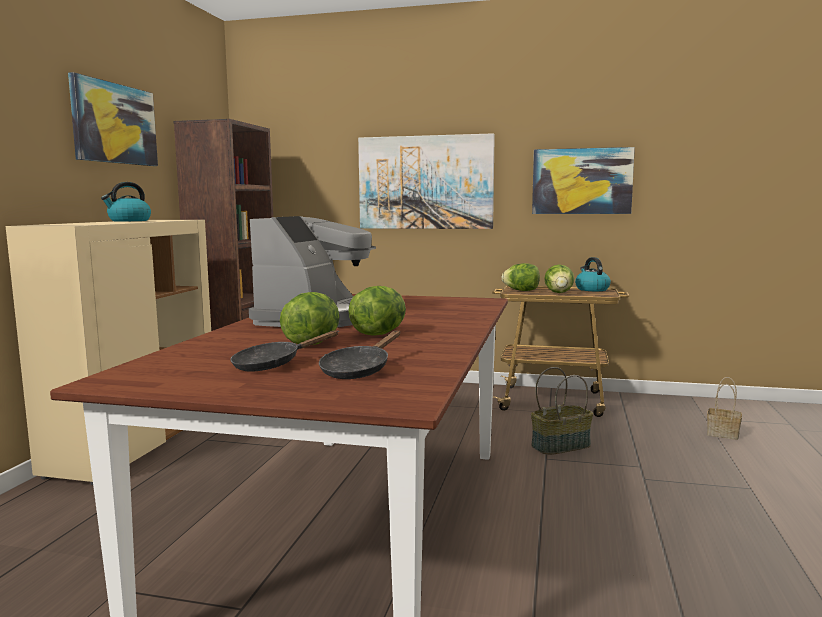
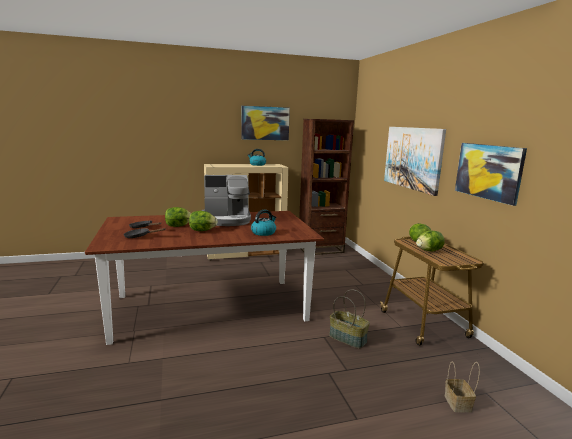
camera: 60 degrees right, 5 degrees up
kettle [575,257,611,291] -> kettle moved to [251,210,277,236]

